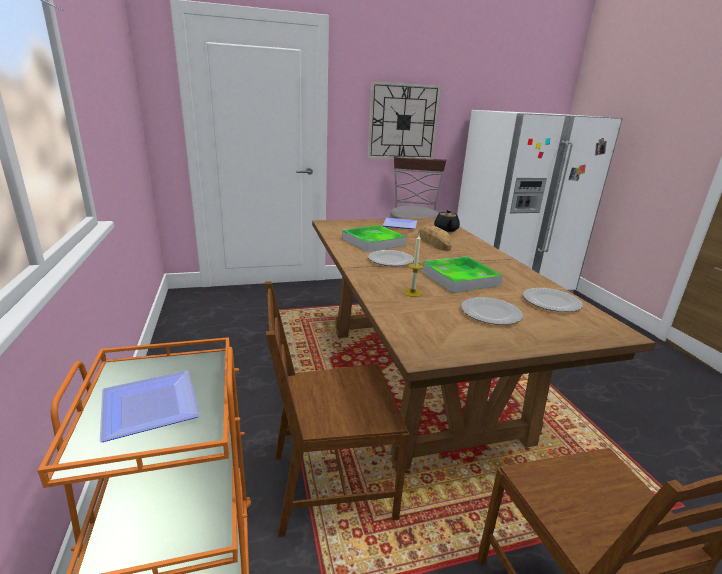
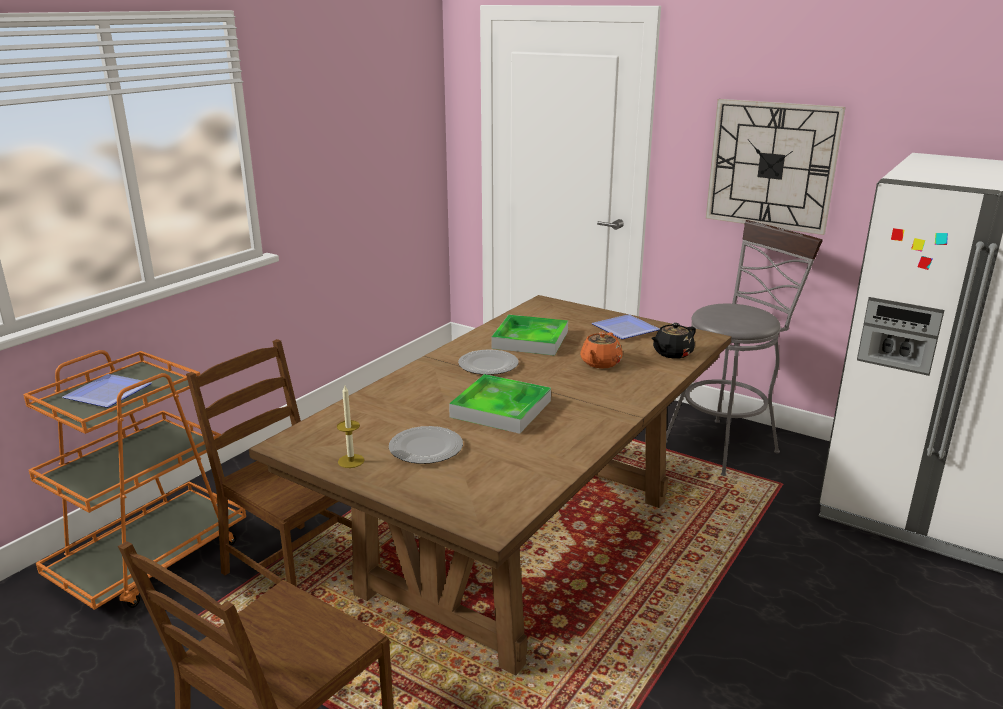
camera: 50 degrees right, 0 degrees up
candle [404,235,424,297] -> candle moved to [337,385,365,468]
bread [418,226,452,251] -> orange teapot [580,332,623,368]
plate [523,288,583,312] -> none

